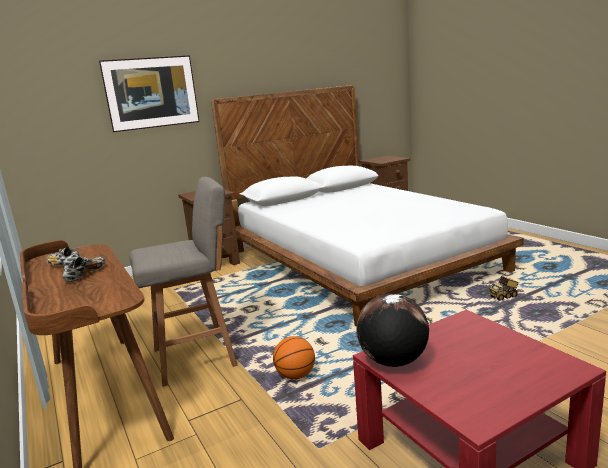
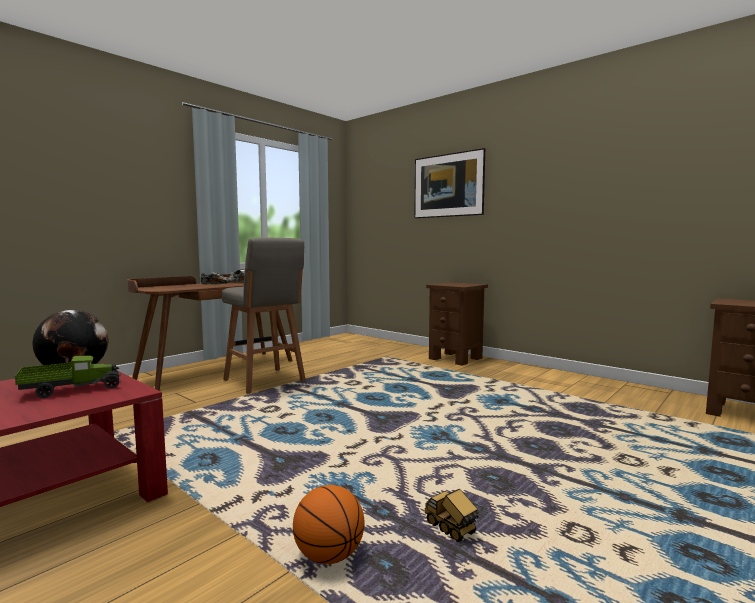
camera: 70 degrees right, 10 degrees down
white bed [211,85,524,327] -> none
basketball [273,336,315,380] -> basketball moved to [293,485,364,564]
none -> toy truck [15,355,121,398]

